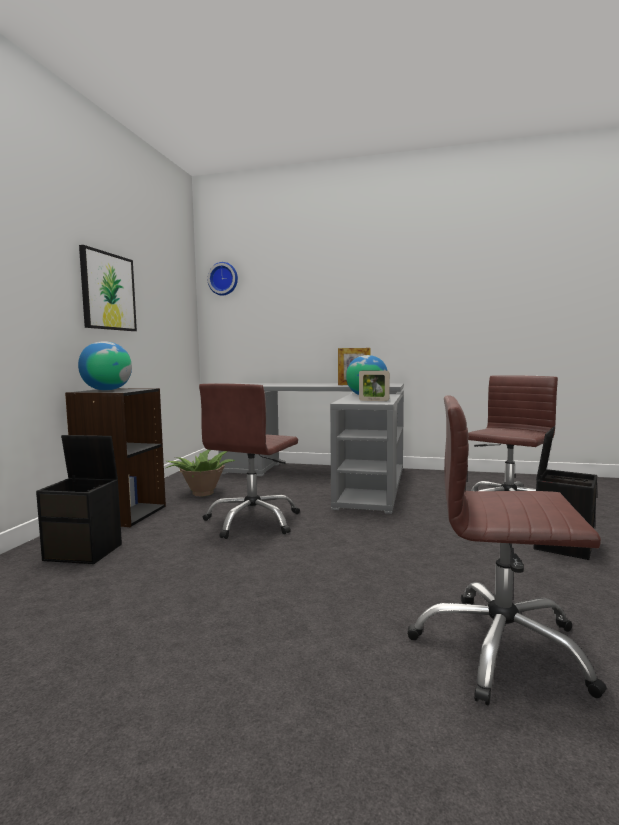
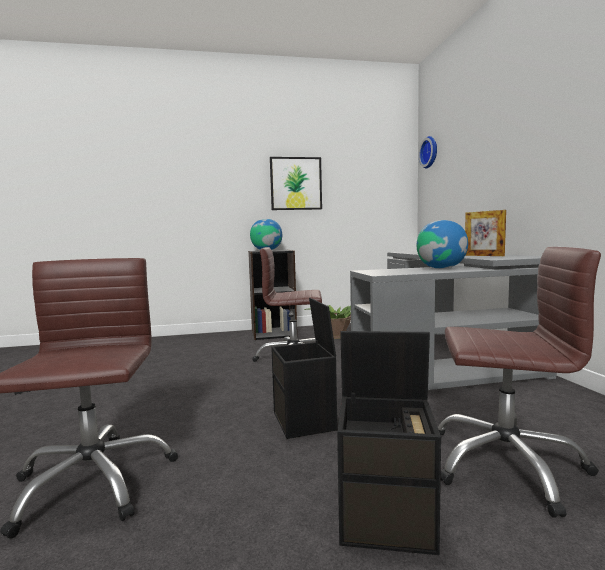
camera: 65 degrees right, 0 degrees up
black storage box [36,435,122,564] -> black storage box moved to [271,298,337,439]
picture frame [359,370,390,401] -> none

